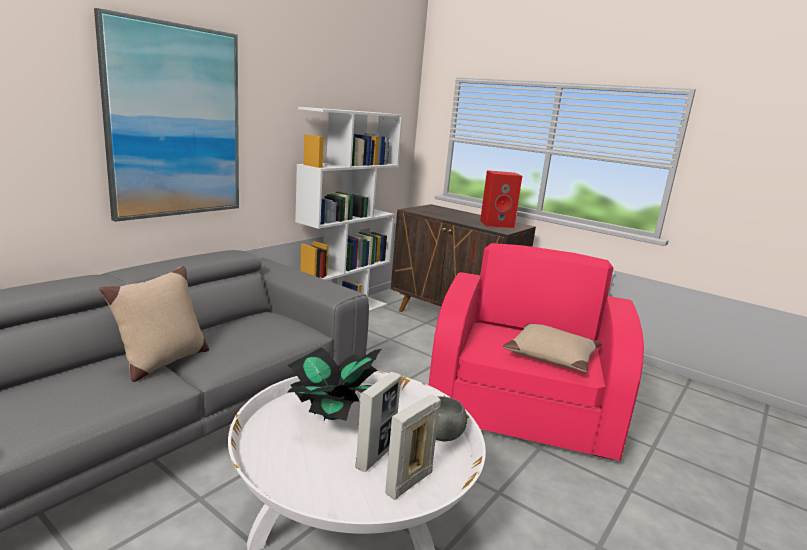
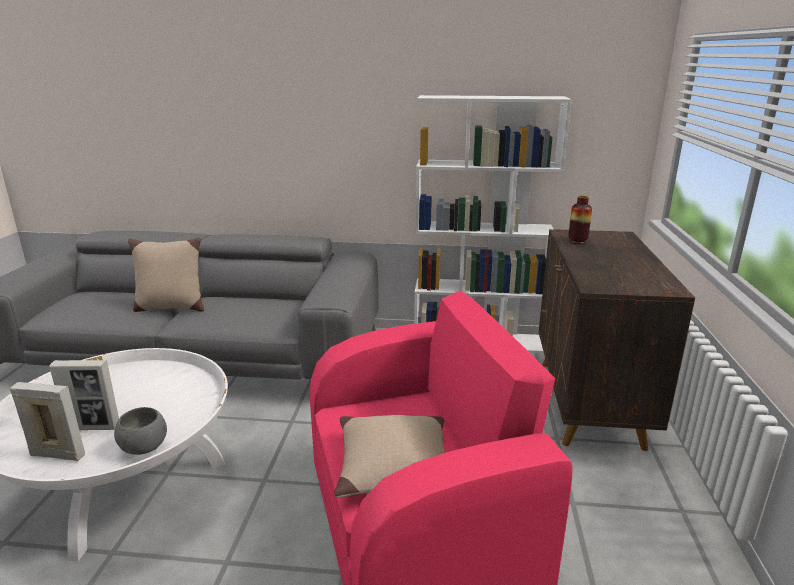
camera: 60 degrees right, 5 degrees up
picture [94,8,239,222] -> none
potted plant [287,347,381,421] -> none
red speaker [480,170,522,228] -> none
none -> vase [568,196,592,244]

